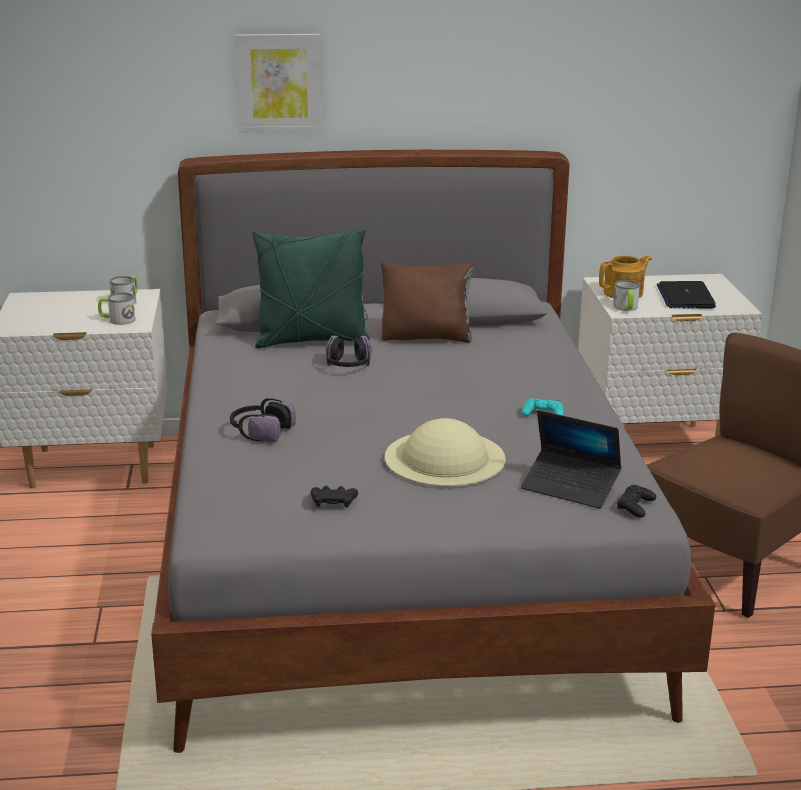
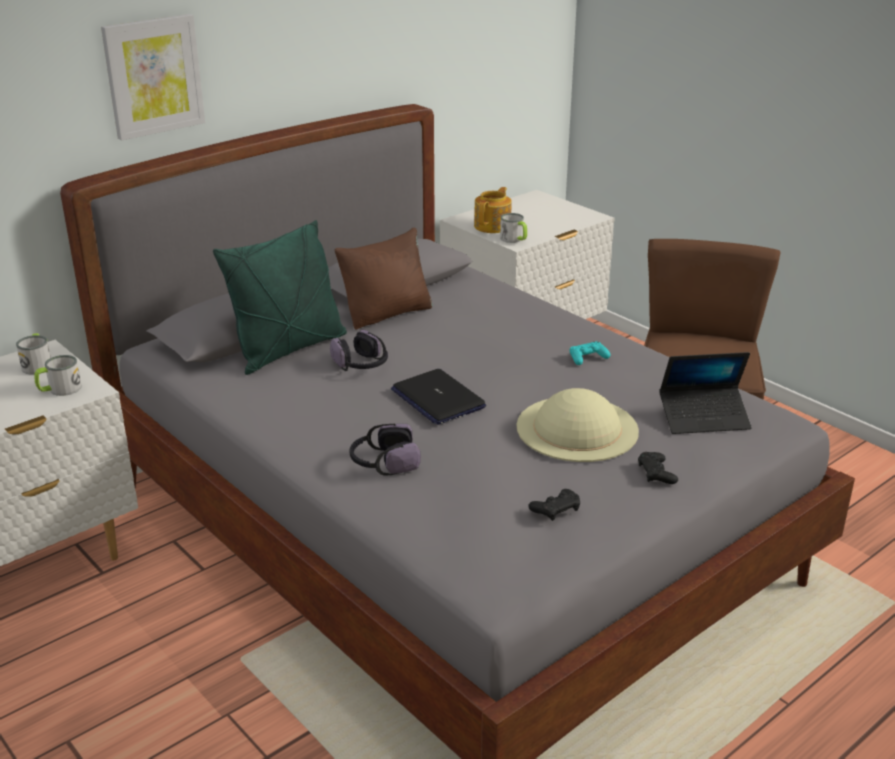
camera: 35 degrees left, 5 degrees up
black game controller [617,485,656,518] -> black game controller moved to [638,452,678,484]
laptop [657,281,716,309] -> laptop moved to [391,369,486,425]

